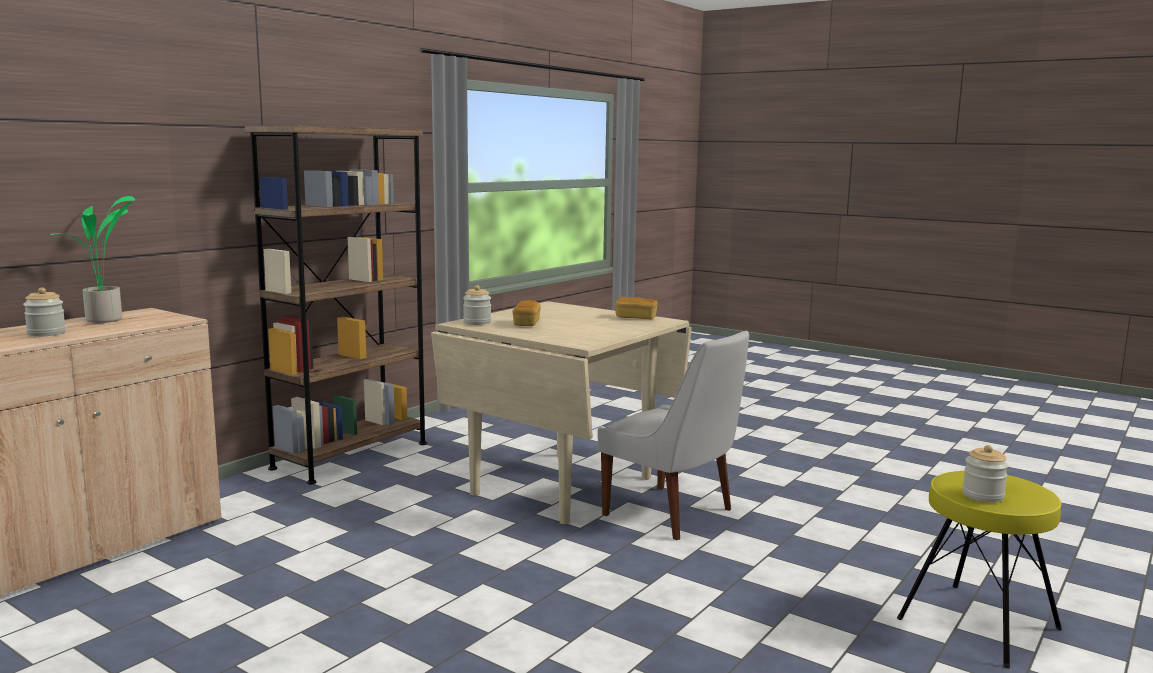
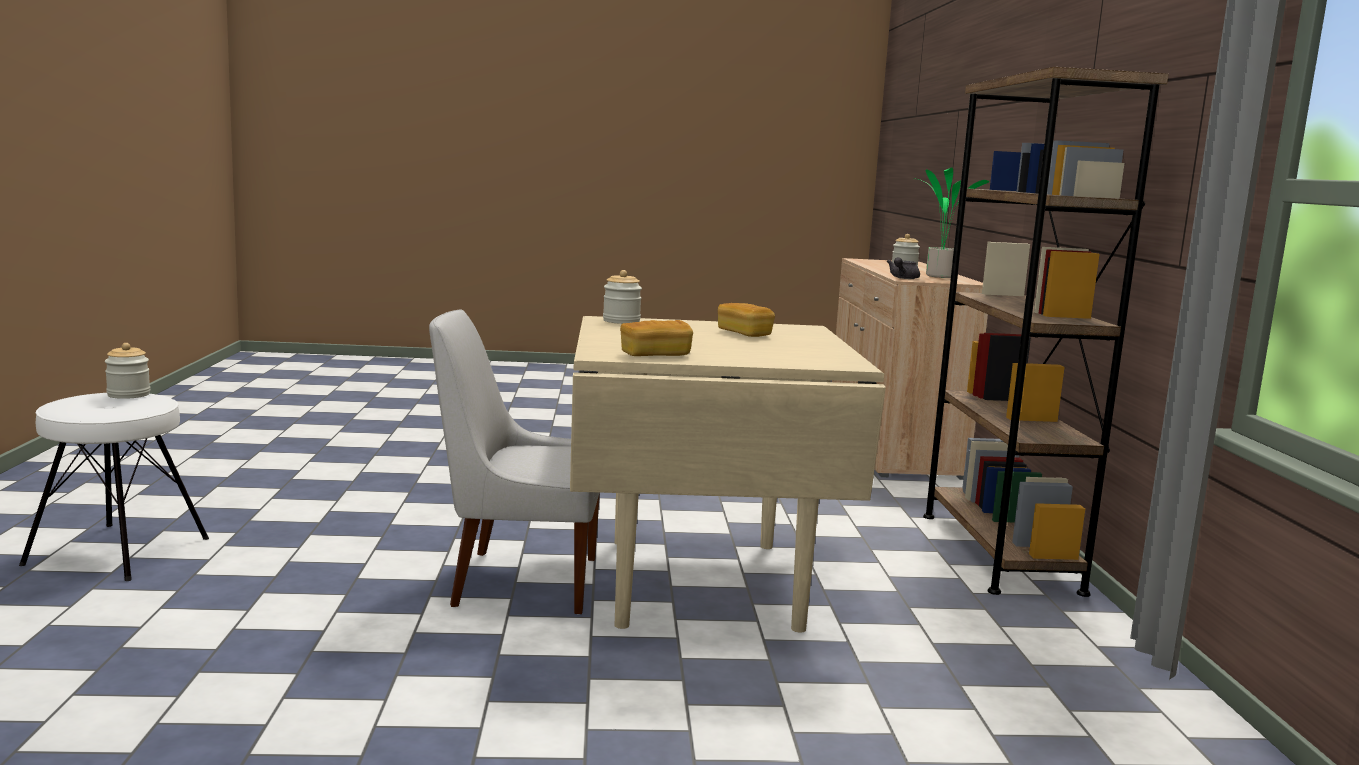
camera: 140 degrees right, 0 degrees up
jar [463,285,491,325] -> jar moved to [603,270,642,324]
yellow stool [897,471,1062,669] -> white stool [19,393,209,581]
none -> grey teapot [887,257,920,279]

